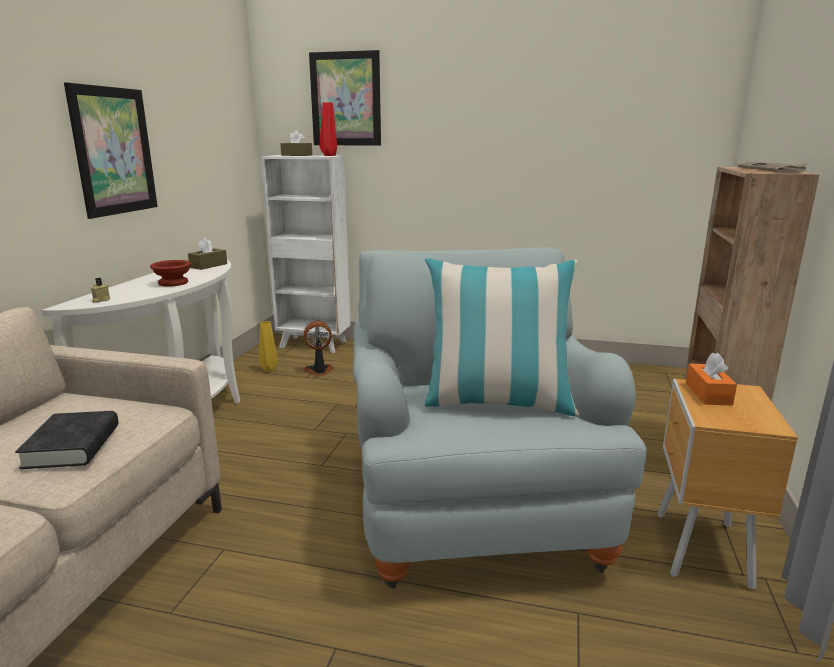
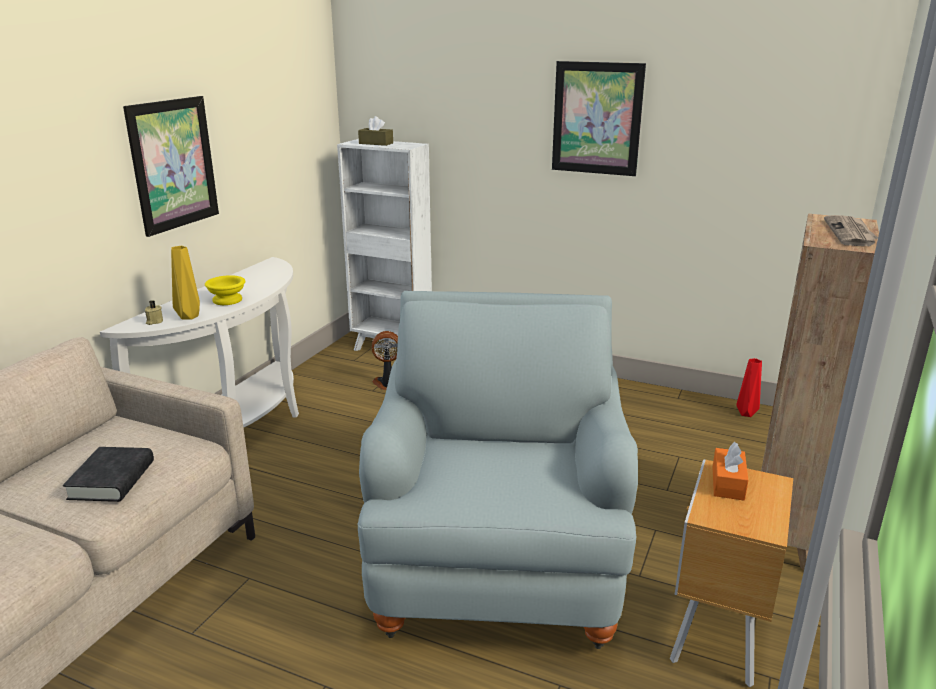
camera: 10 degrees right, 5 degrees up
brown bowl [150,260,191,287] -> yellow bowl [205,275,245,305]
brown tissue box [188,238,227,270] -> none
yellow vase [259,321,278,372] -> yellow vase moved to [171,246,200,320]
picture [309,50,381,146] -> picture moved to [552,61,646,176]
red vase [320,102,337,156] -> red vase moved to [736,358,762,417]
pillow [425,258,579,416] -> none

